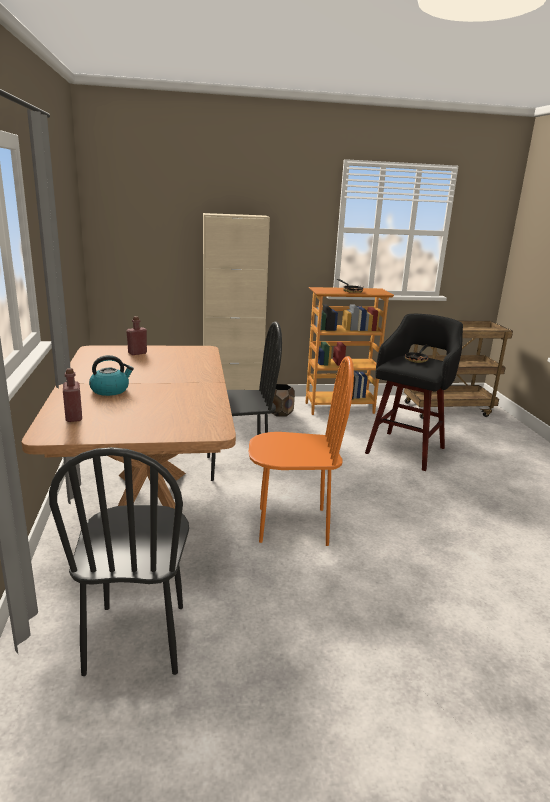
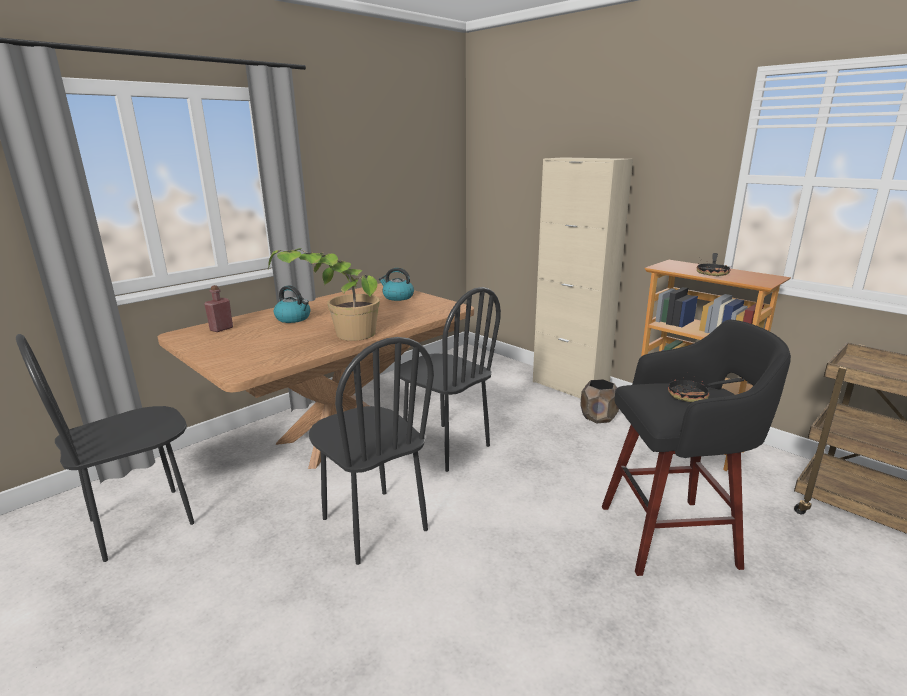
camera: 55 degrees right, 0 degrees up
red bottle [126,316,147,355] -> kettle [379,268,414,301]
orange chair [249,356,354,546] -> black chair [309,337,434,565]
none -> potted plant [268,248,380,341]

